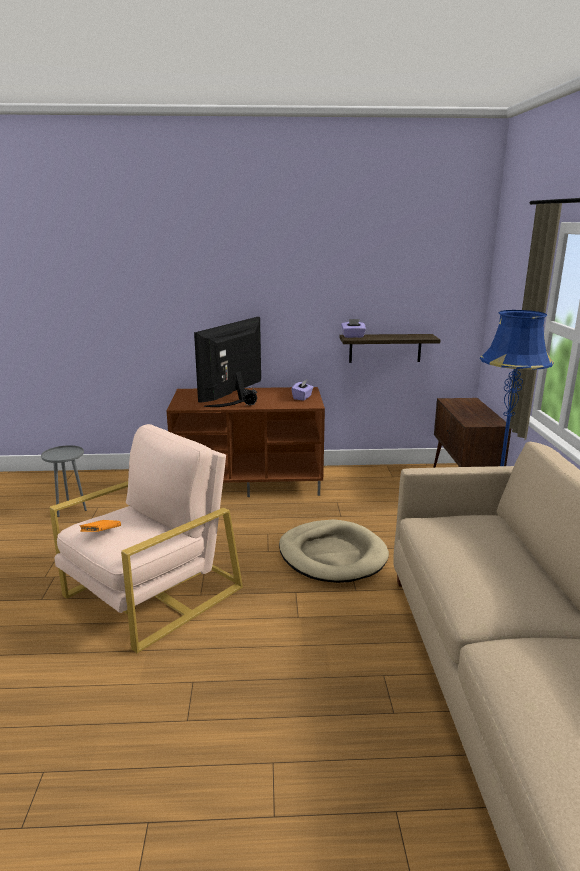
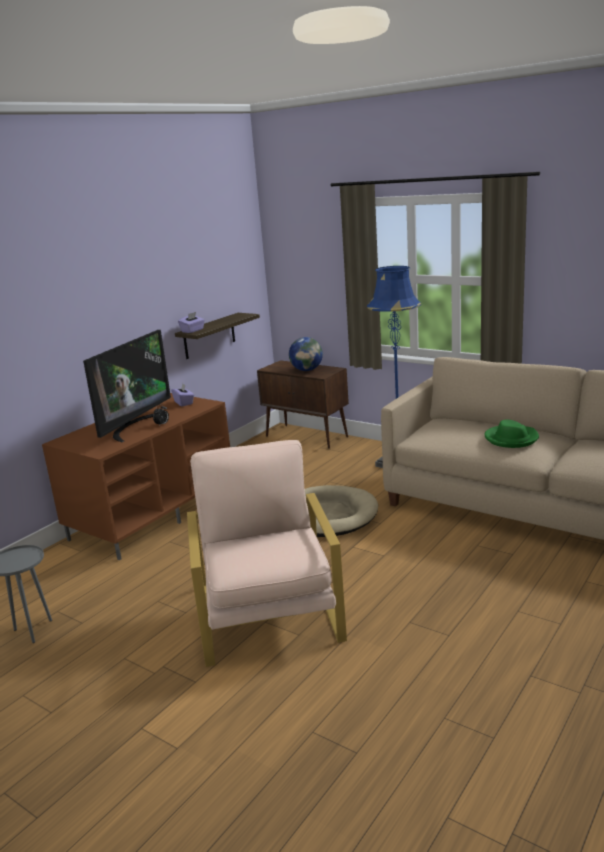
camera: 50 degrees left, 0 degrees up
orange book [80,520,121,532] -> none
television [194,317,261,407] -> television turned 135 degrees counterclockwise [83,330,171,442]
none -> globe [289,337,323,371]
none -> green hat [485,420,539,448]

